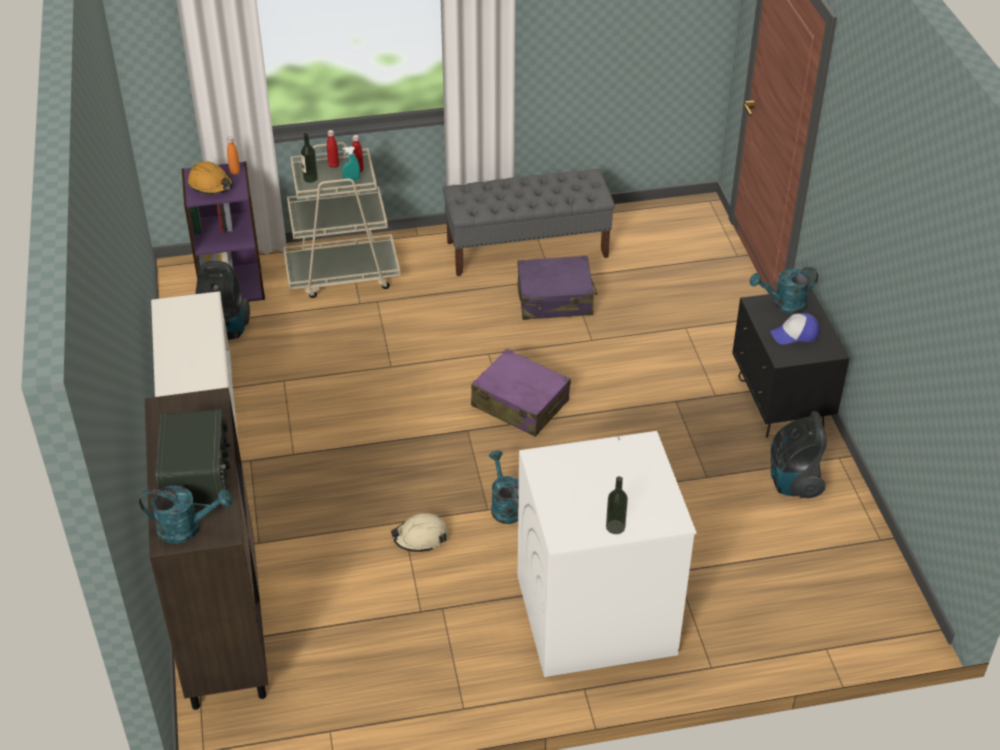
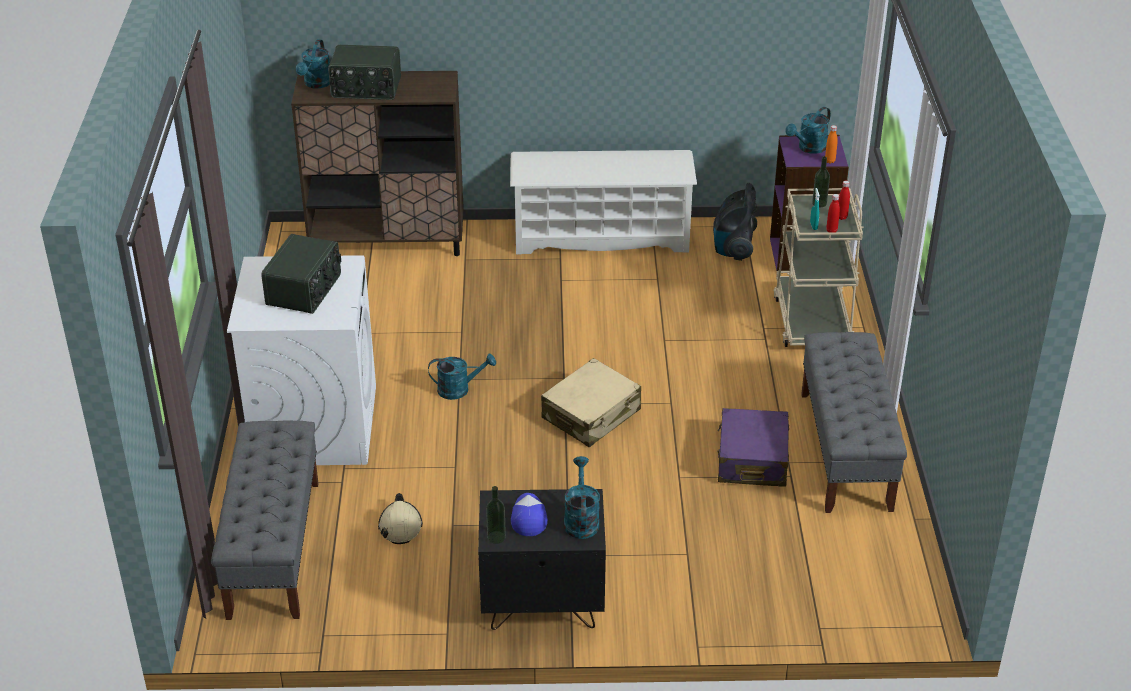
camera: 100 degrees right, 5 degrees down
orange hard hat [188,161,233,195] -> turquoise watering can [785,107,831,154]
beige hard hat [391,513,448,552] -> beige hard hat moved to [378,493,423,544]
purple suitcase [471,349,571,437] -> beige suitcase [541,358,641,447]
bottle [606,476,628,534] -> bottle moved to [486,486,506,544]
vacuum cleaner [771,411,827,498] -> none
none -> grey bench [211,420,319,620]
none -> radio [261,234,341,314]

